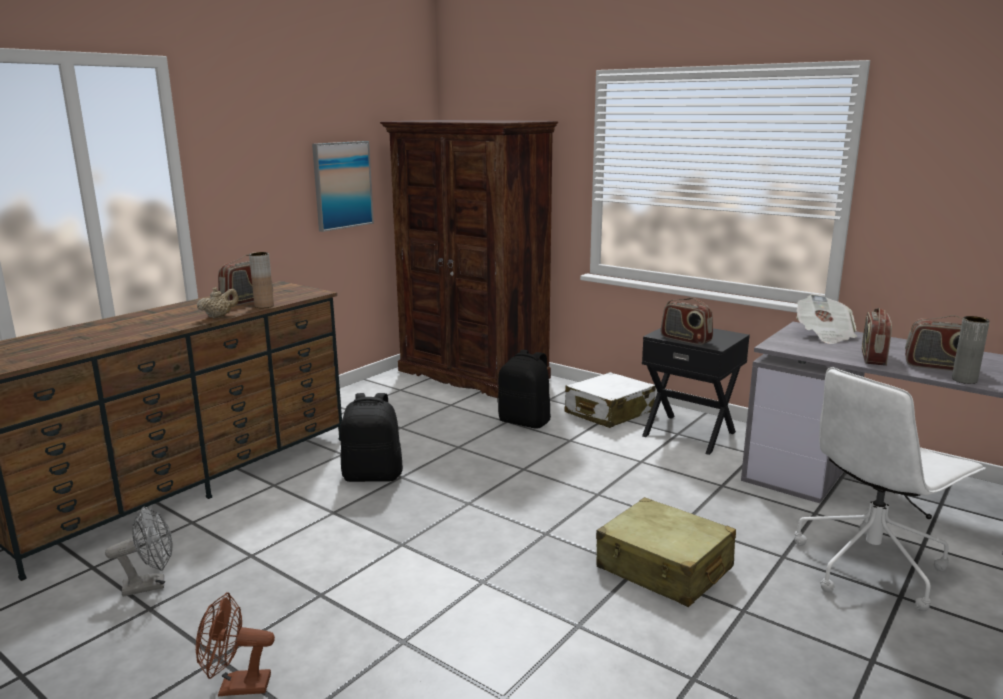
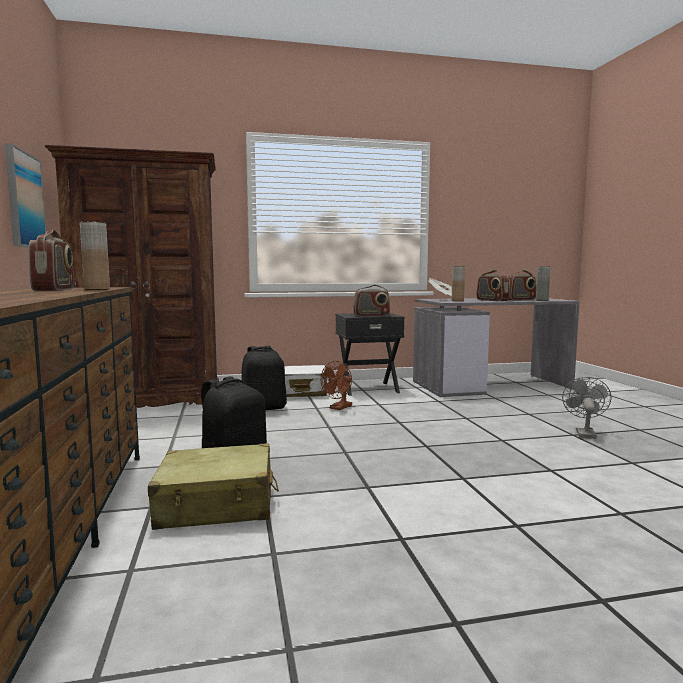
camera: 50 degrees left, 10 degrees down
grey fan [105,507,172,596] -> grey fan moved to [562,377,611,439]
brown fan [196,592,275,696] -> brown fan moved to [321,361,352,410]
beige teapot [197,287,239,318] -> none
beige suitcase [596,497,736,607] -> beige suitcase moved to [148,443,279,530]
white office chair [795,367,986,611] -> none
none -> brown vase [452,266,465,301]

